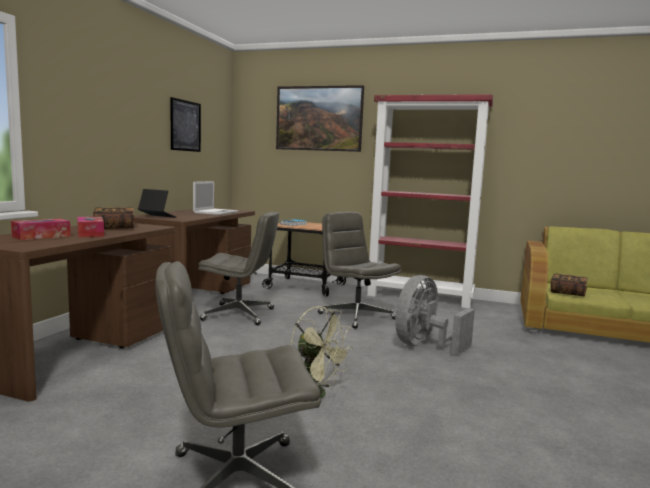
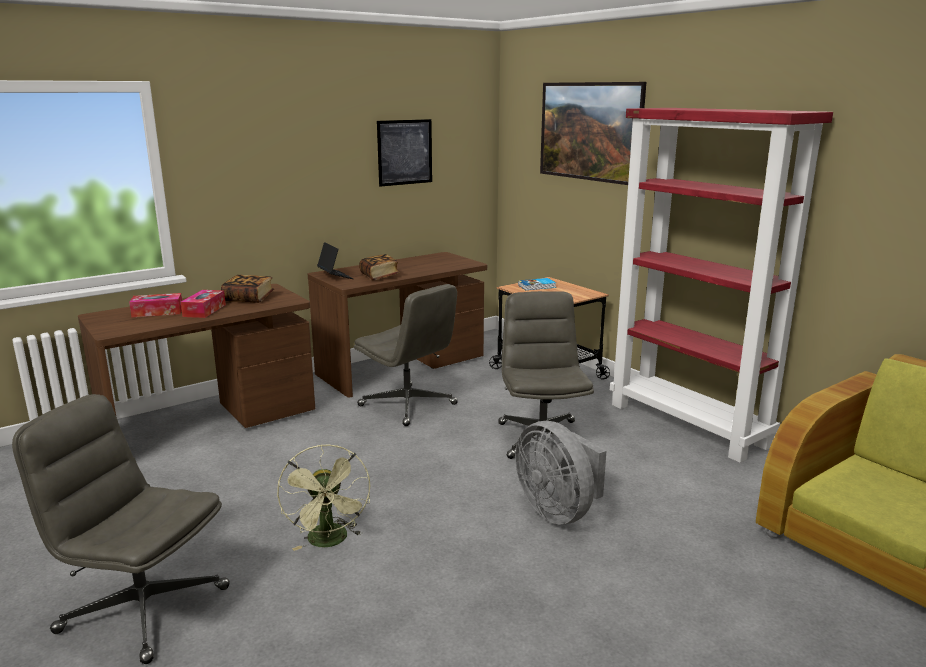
camera: 35 degrees right, 10 degrees up
laptop [193,181,239,215] -> none
grey fan [395,275,475,354] -> grey fan turned 105 degrees counterclockwise [515,421,606,525]
book [550,273,588,296] -> book moved to [359,254,400,280]

